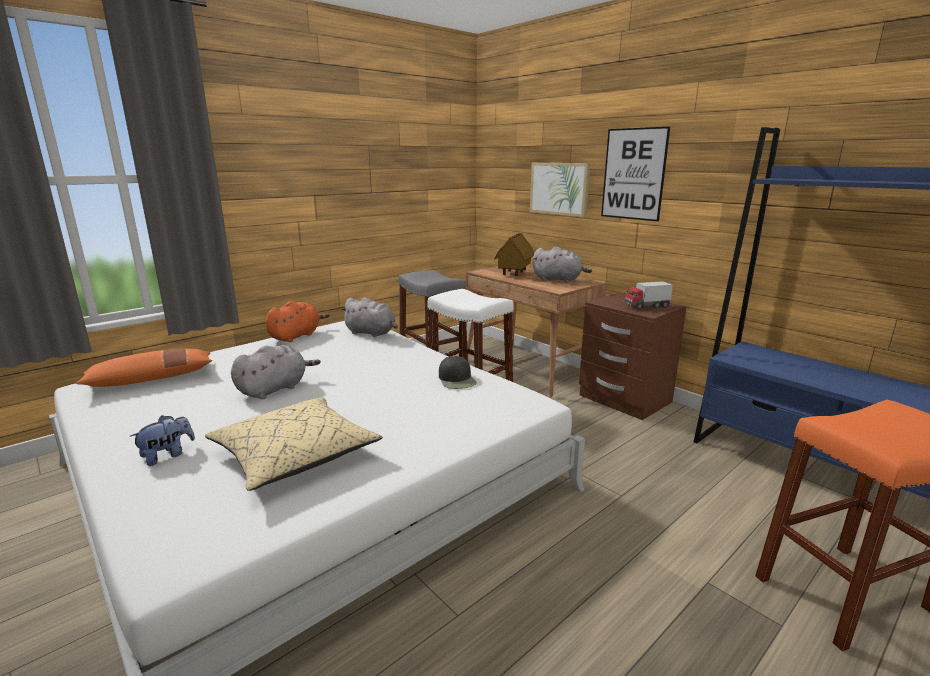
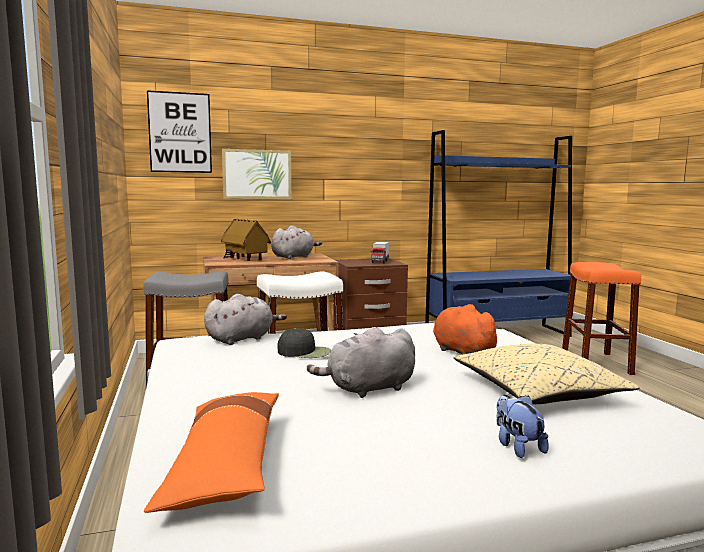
camera: 65 degrees left, 10 degrees down
grey plush toy [231,345,320,399] -> grey plush toy turned 90 degrees counterclockwise [307,327,415,398]
orange plush toy [266,301,330,342] -> orange plush toy moved to [433,304,503,355]
black cap [439,356,477,389] -> black cap moved to [278,328,331,358]
picture [601,127,670,221] -> picture moved to [147,90,212,173]

